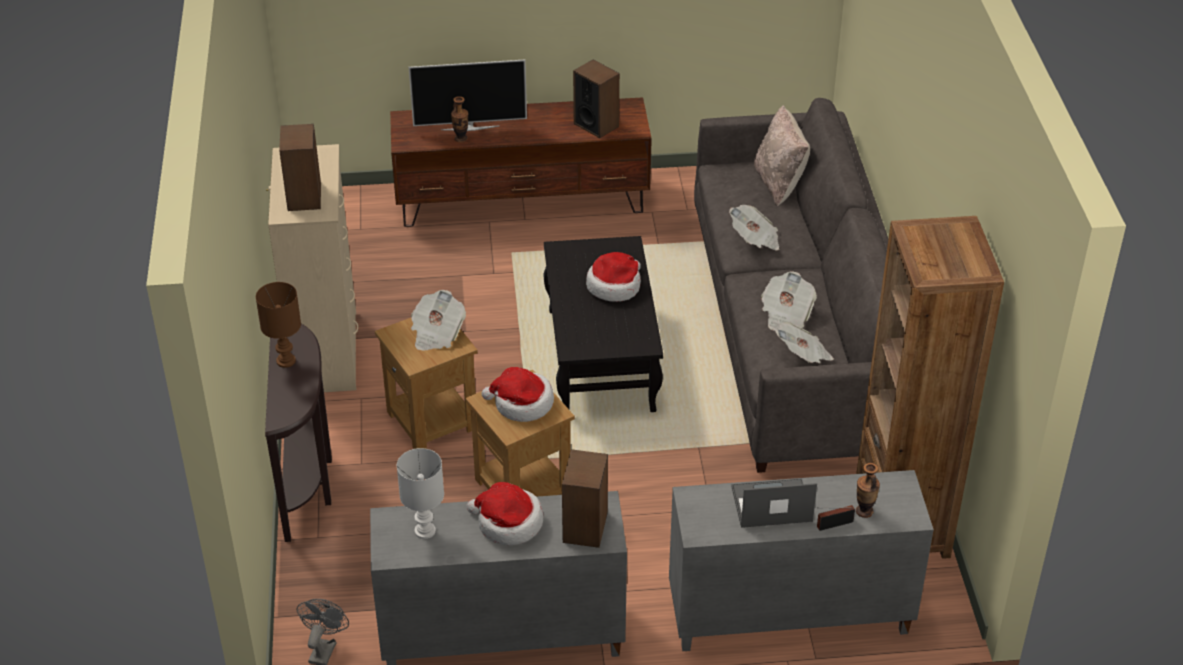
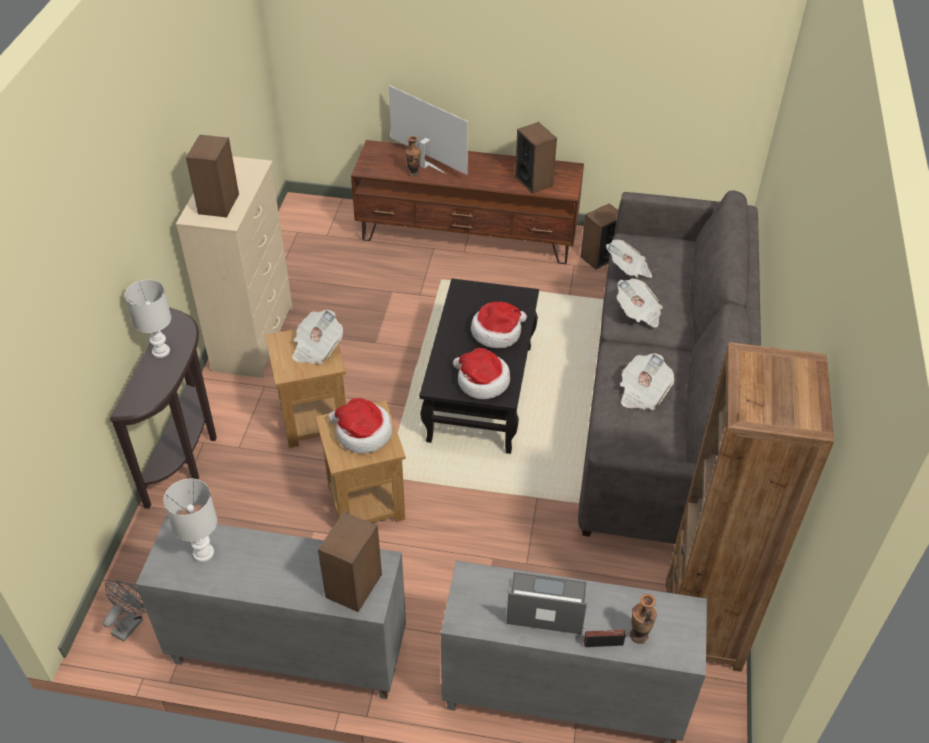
camera: 15 degrees right, 5 degrees up
brown table lamp [256,282,301,368] -> white table lamp [125,280,171,358]
television [409,59,527,131] -> television turned 150 degrees counterclockwise [388,85,468,175]
hat [466,482,543,545] -> hat moved to [453,348,510,399]
beige pillow [754,105,810,206] -> none
newspaper [775,322,834,363] -> newspaper moved to [606,240,653,278]
none -> speaker [580,203,618,270]

